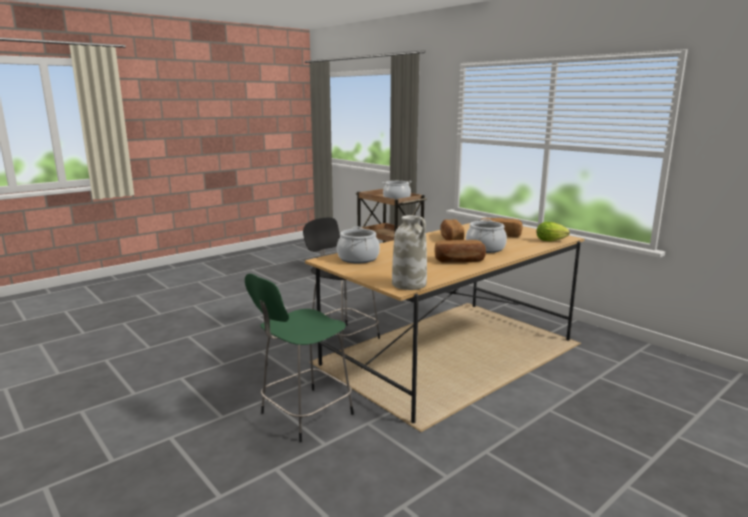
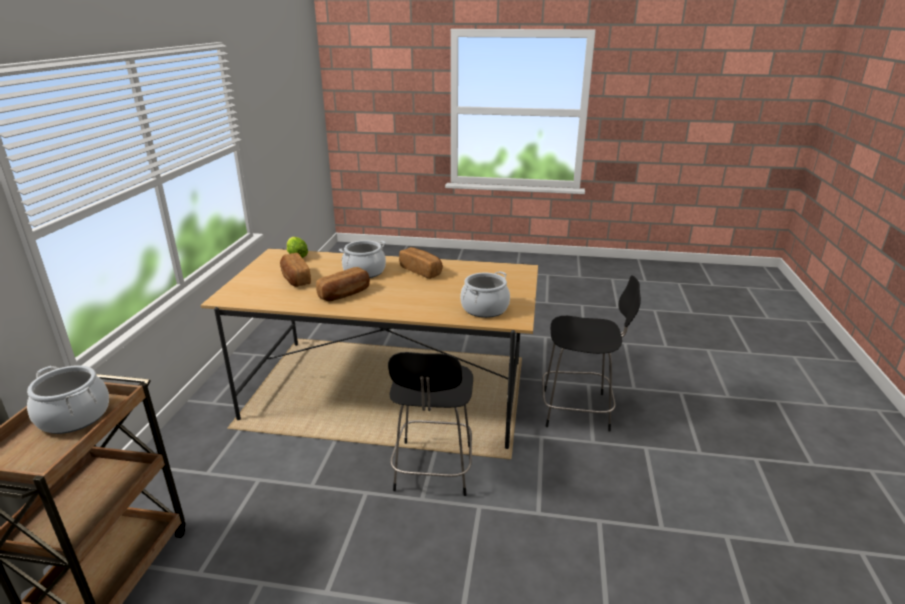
camera: 130 degrees left, 10 degrees up
green stool [245,274,354,442] -> black stool [542,275,641,432]
white vase [392,215,427,290] -> none

